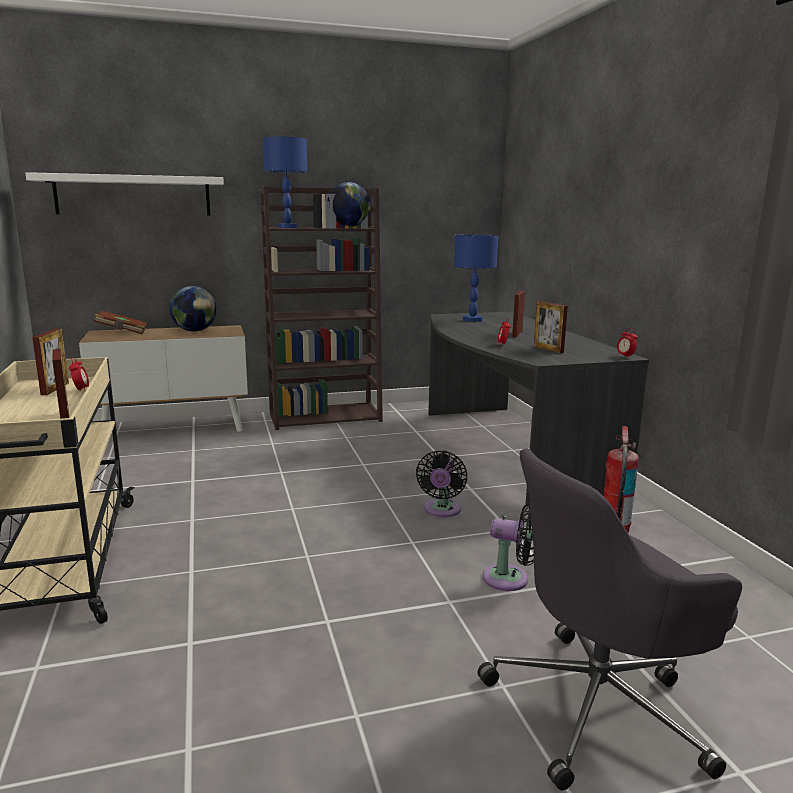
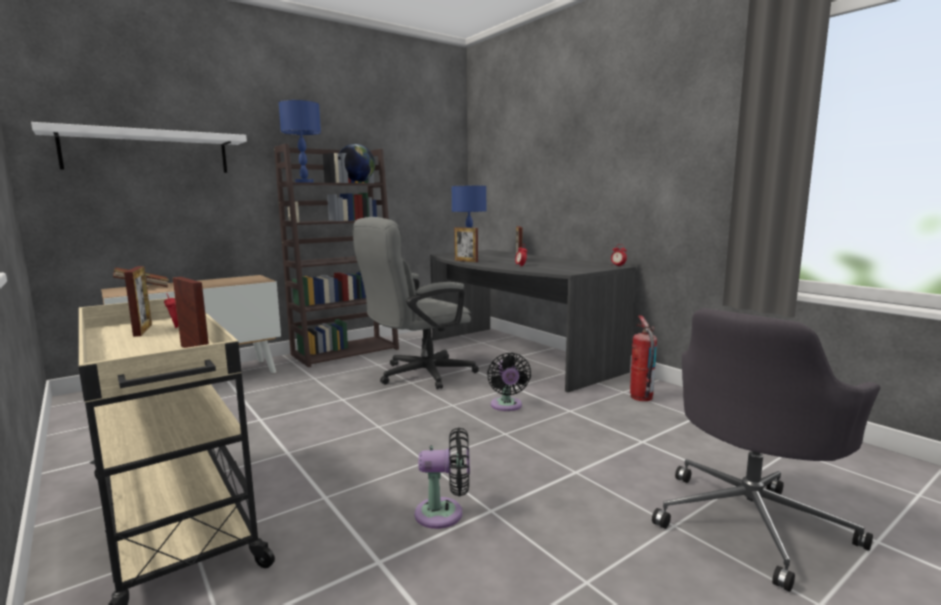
camera: 20 degrees left, 5 degrees down
globe [169,286,217,331] -> none
black fan [483,503,534,591] -> black fan moved to [414,427,470,529]
picture frame [534,301,568,353] -> picture frame moved to [454,227,478,262]
none -> grey office chair [353,217,479,389]

